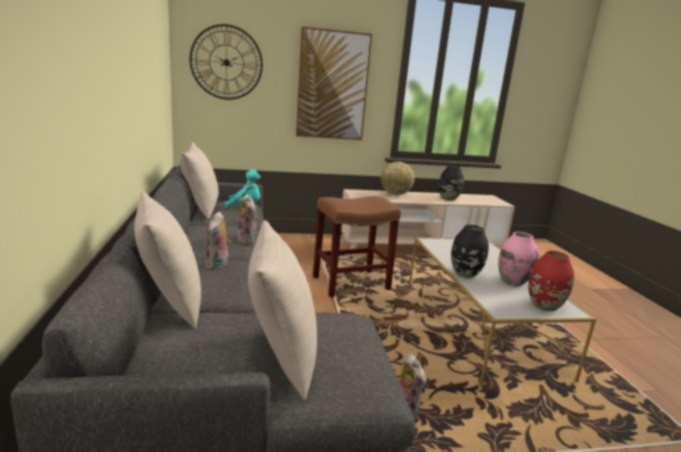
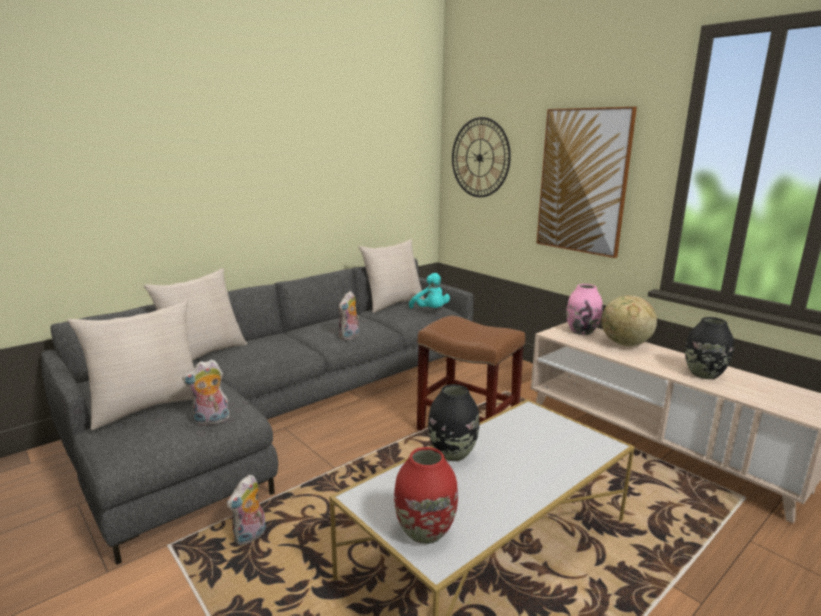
camera: 60 degrees right, 0 degrees up
plush toy [205,211,231,270] -> plush toy moved to [182,359,230,426]
pink vase [498,232,538,286] -> pink vase moved to [566,284,602,335]

